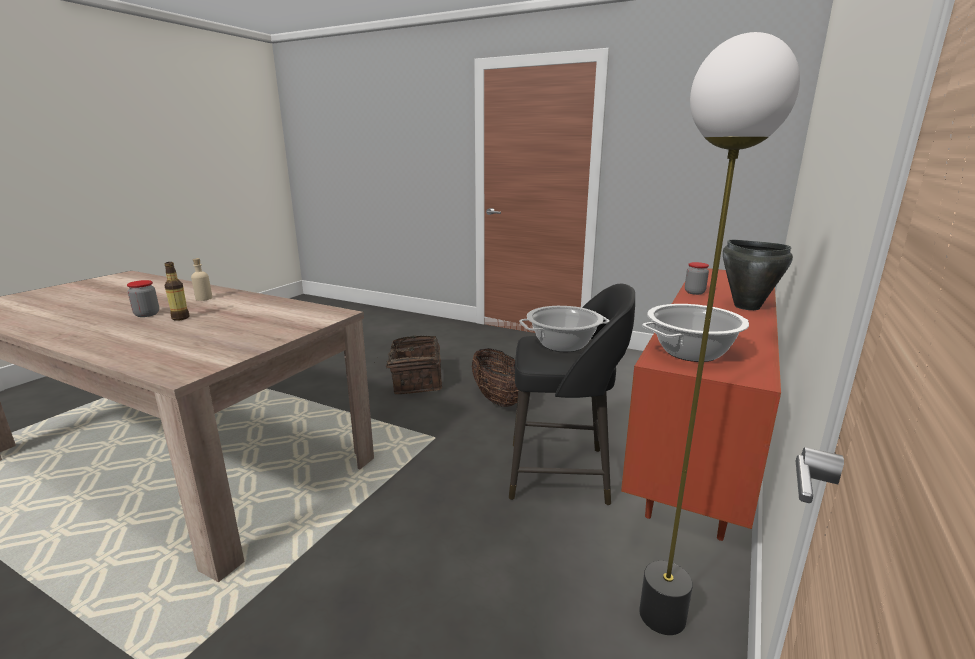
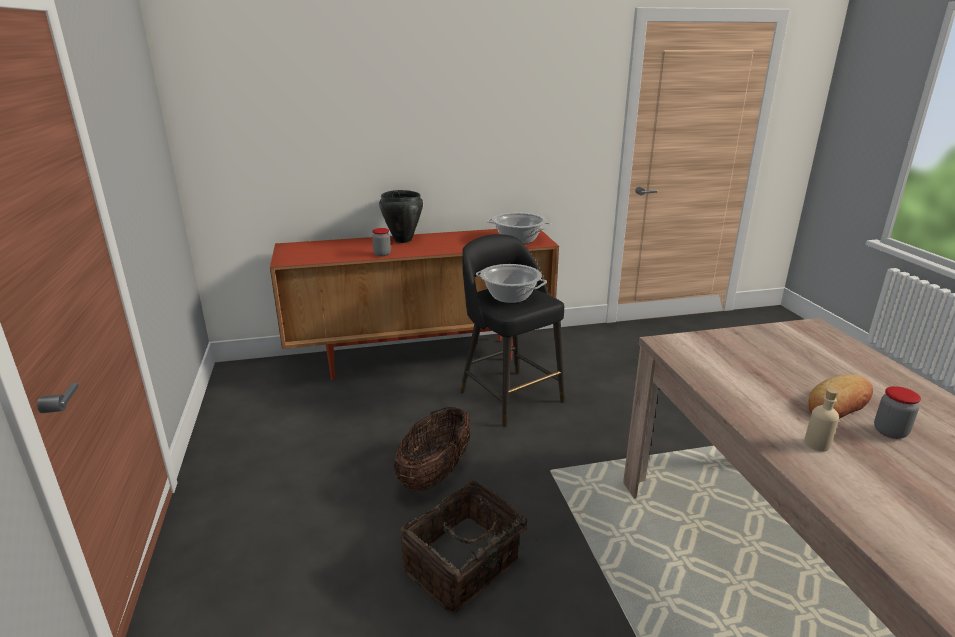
camera: 130 degrees left, 5 degrees up
bottle [165,262,190,321] -> bread [808,375,873,419]
floor lamp [639,32,800,635] -> none

